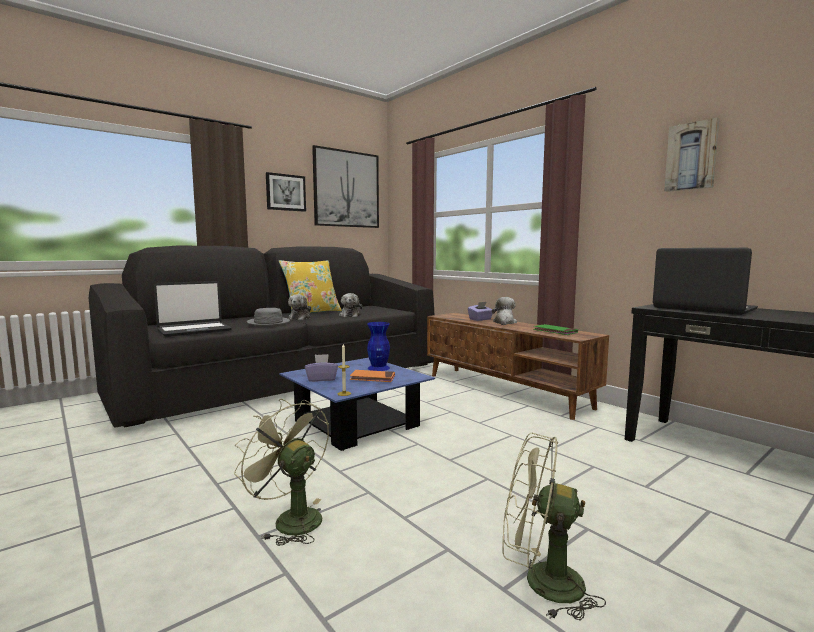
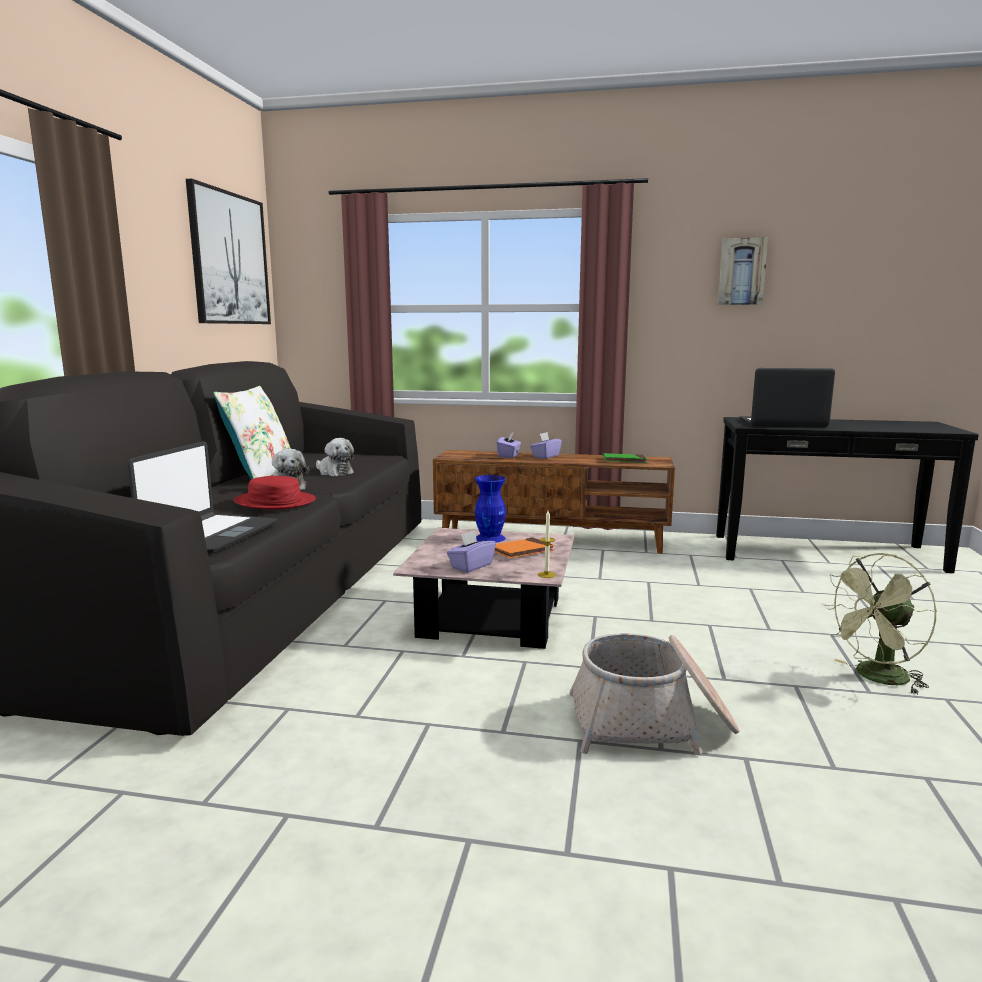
camera: 40 degrees left, 5 degrees up
green fan [234,399,329,546] -> basket [569,633,740,755]
grey hat [247,308,290,326] -> red hat [234,476,316,510]
picture [266,172,306,212] -> none
yellow pillow [279,260,342,313] -> white pillow [213,386,291,479]
blue coffee table [279,358,435,451] -> pink coffee table [393,528,574,649]
plush toy [492,297,517,325] -> purple tissue box [530,432,562,459]

